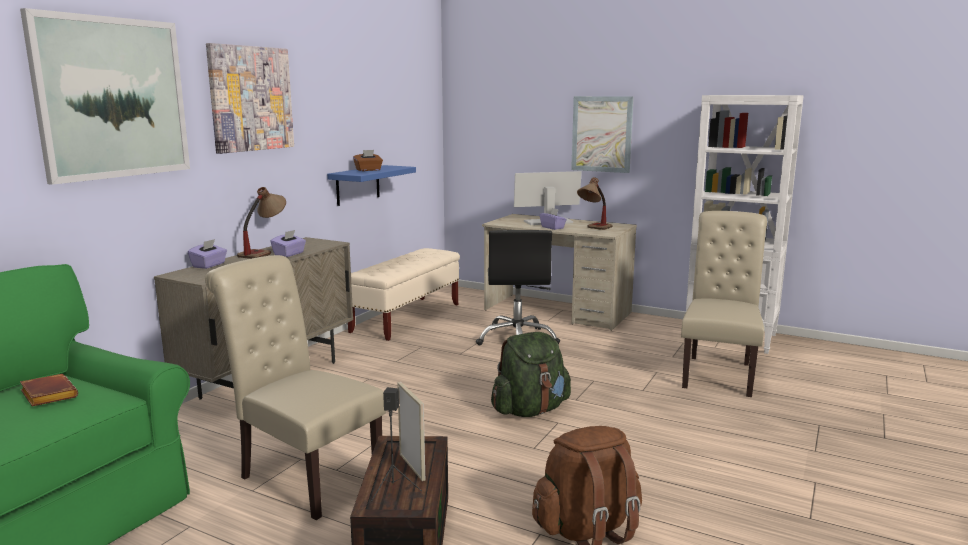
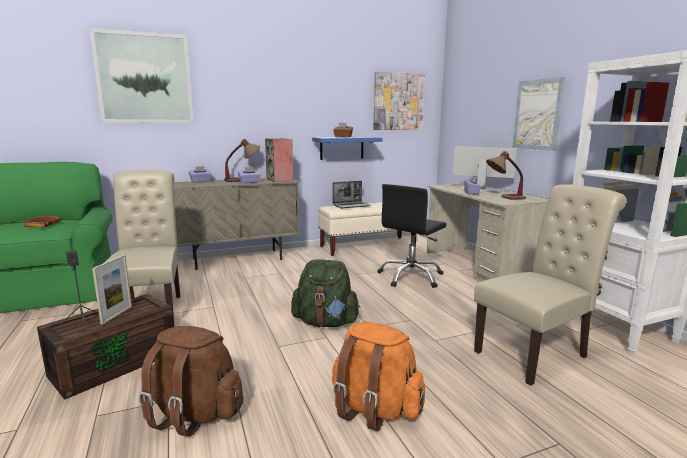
camera: 40 degrees right, 0 degrees up
picture [206,43,294,154] -> picture moved to [374,71,425,130]
none -> speaker [265,138,293,182]
none -> orange backpack [332,322,425,431]
none -> laptop [333,181,371,208]

